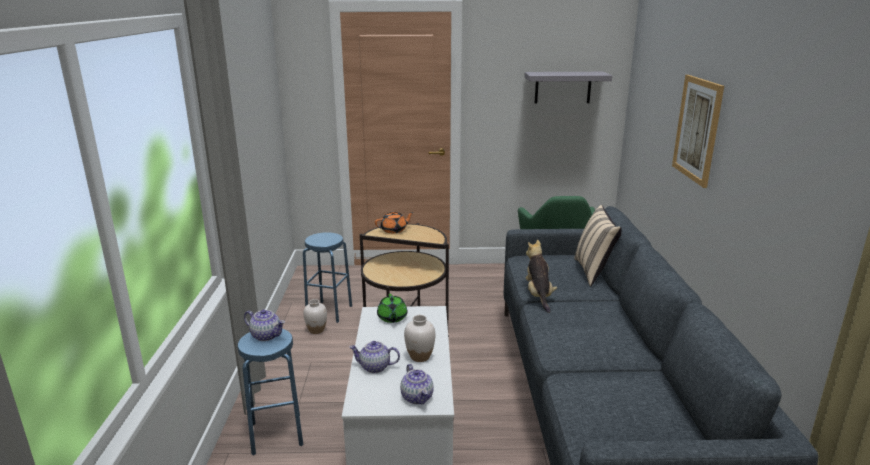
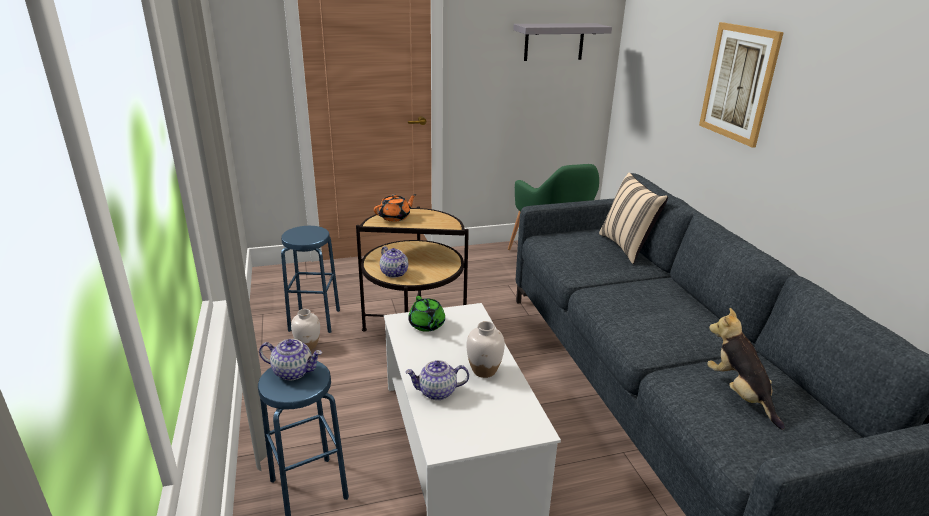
camera: 15 degrees left, 5 degrees up
teapot [400,364,434,405] -> teapot moved to [380,246,408,278]
plush toy [526,239,557,313] -> plush toy moved to [707,308,785,430]

